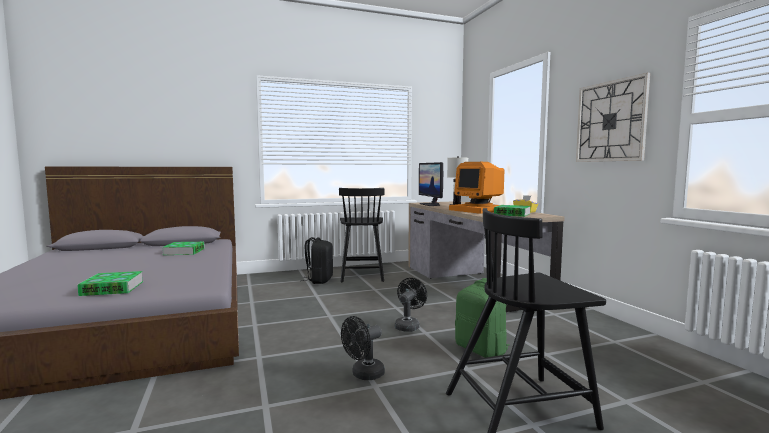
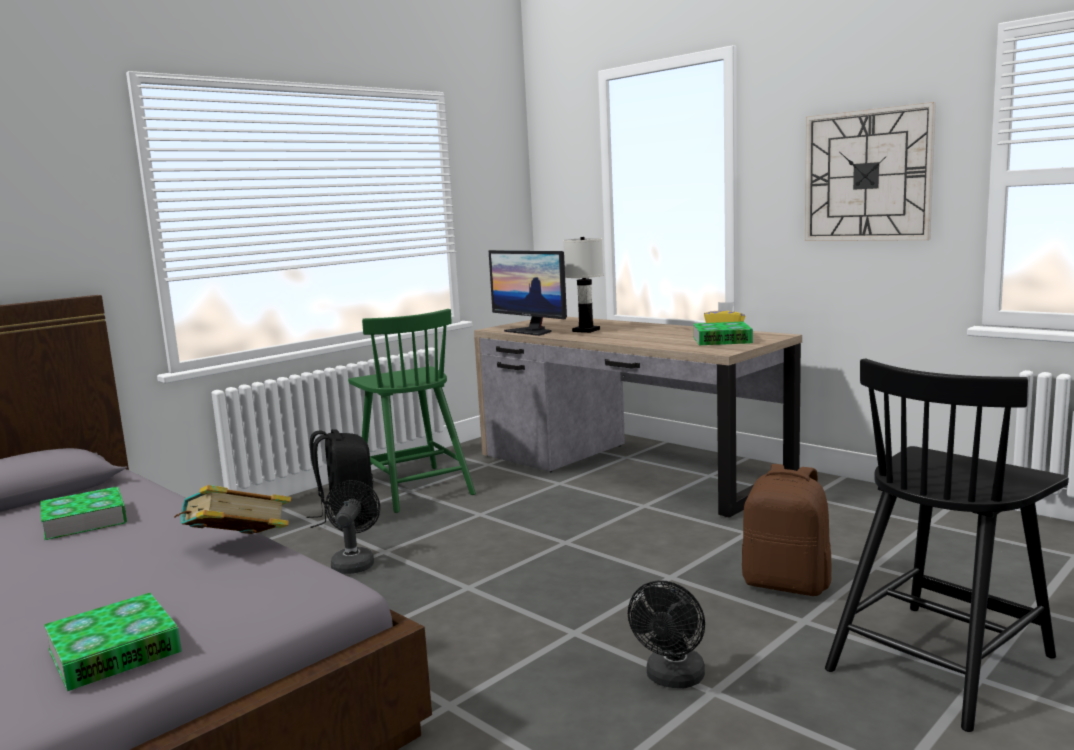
camera: 25 degrees left, 5 degrees up
black chair [339,188,384,282] -> green chair [348,309,476,513]
black fan [395,278,427,332] -> black fan moved to [325,480,380,574]
monitor [449,162,504,214] -> none
green backpack [455,278,510,358] -> brown backpack [742,464,832,596]
none -> book [174,485,291,534]

